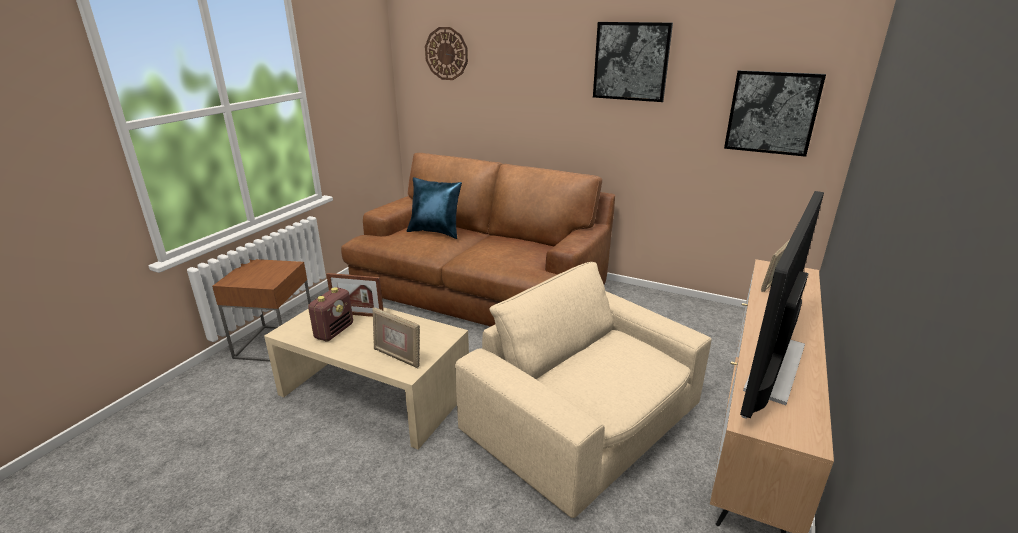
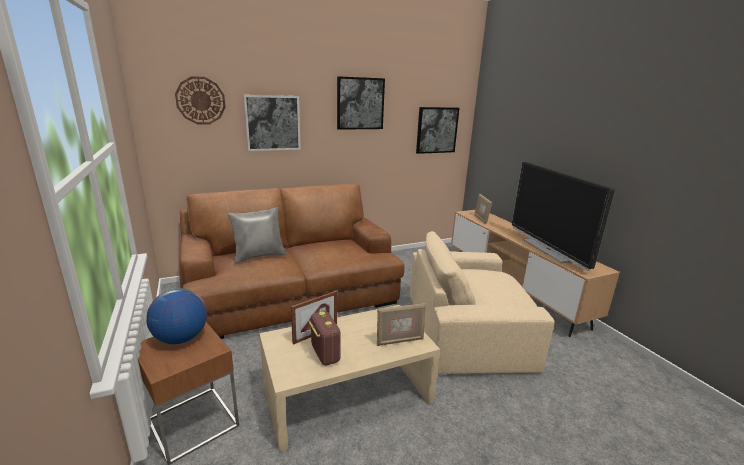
camera: 50 degrees left, 5 degrees down
blue pillow [407,177,462,239] -> grey pillow [228,207,287,264]
none -> globe [146,288,207,344]
none -> picture [243,95,301,151]

